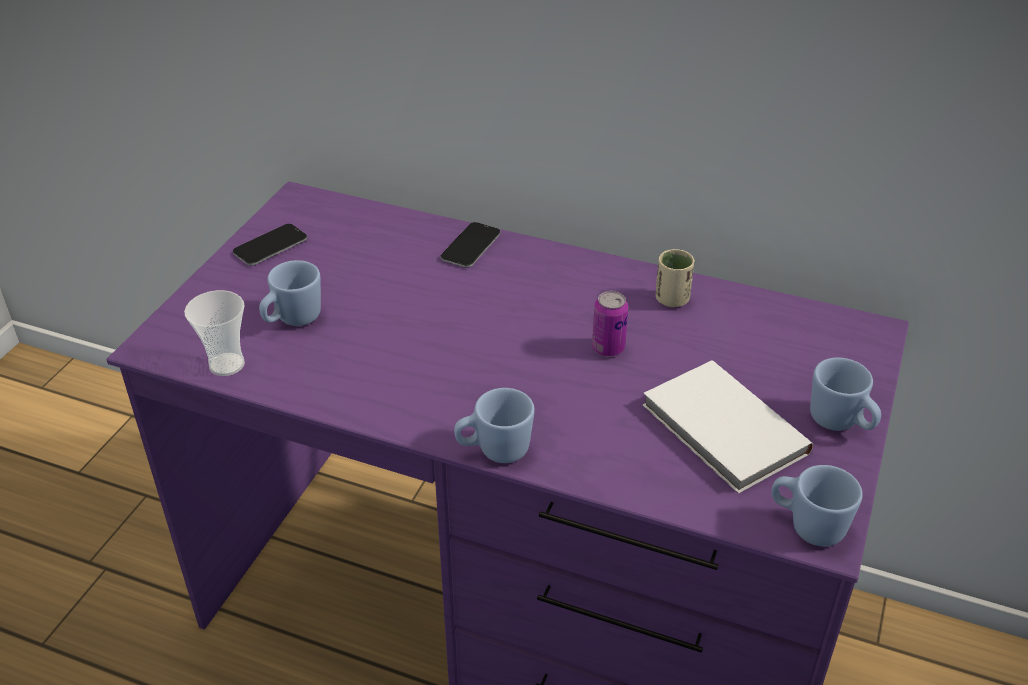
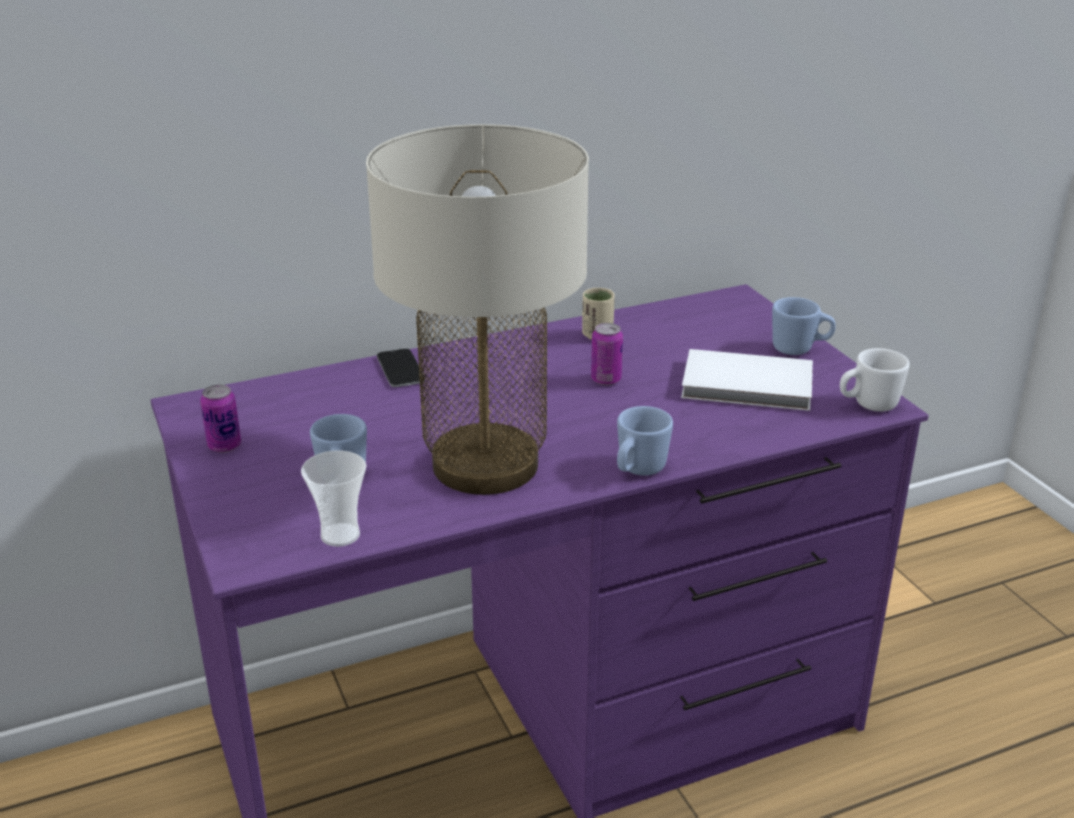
camera: 45 degrees left, 10 degrees down
phone [233,224,307,266] -> can [200,385,241,453]
blue mug [771,465,863,547] -> white mug [840,348,910,412]
none -> table lamp [366,124,589,495]

